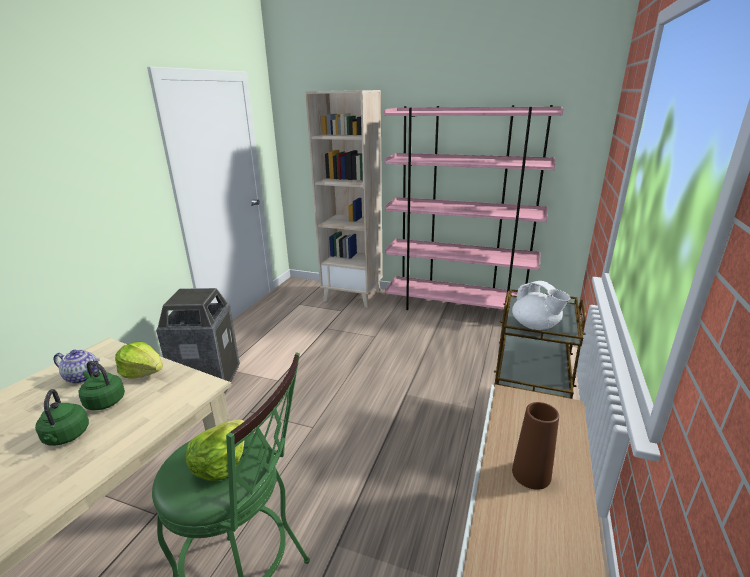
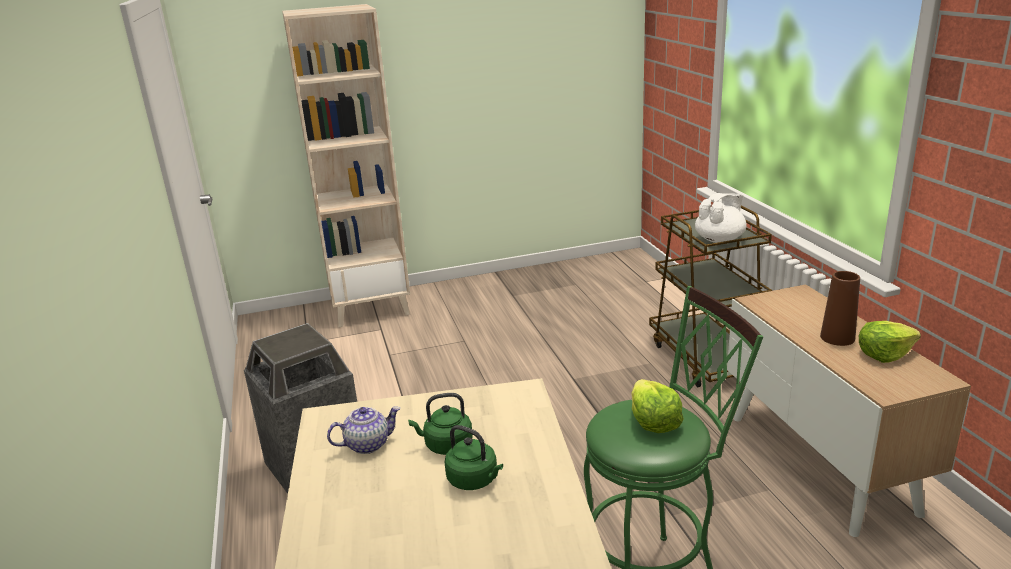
camera: 35 degrees left, 0 degrees up
lettuce [115,342,163,379] -> lettuce moved to [859,321,921,363]
pink bookcase [384,105,564,310] -> none
white teapot [512,281,570,330] -> white teapot turned 60 degrees counterclockwise [695,193,746,243]

